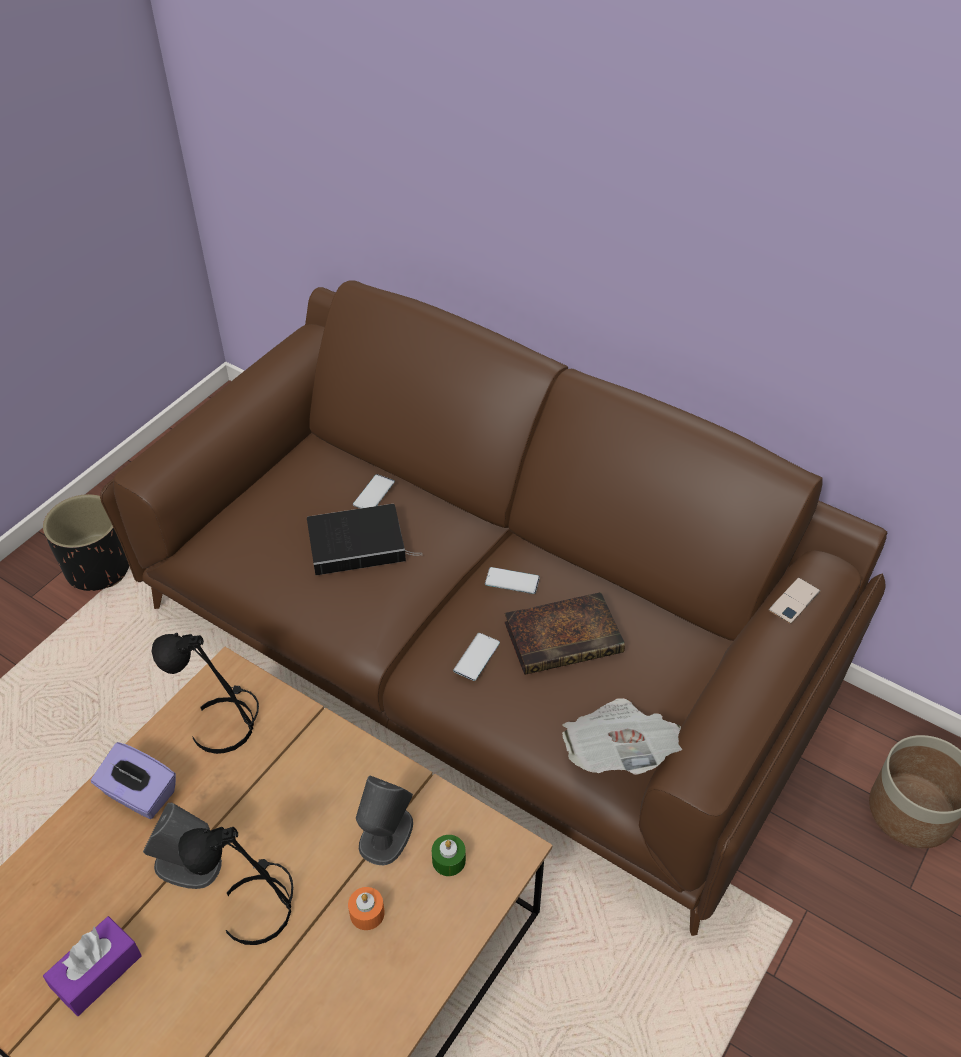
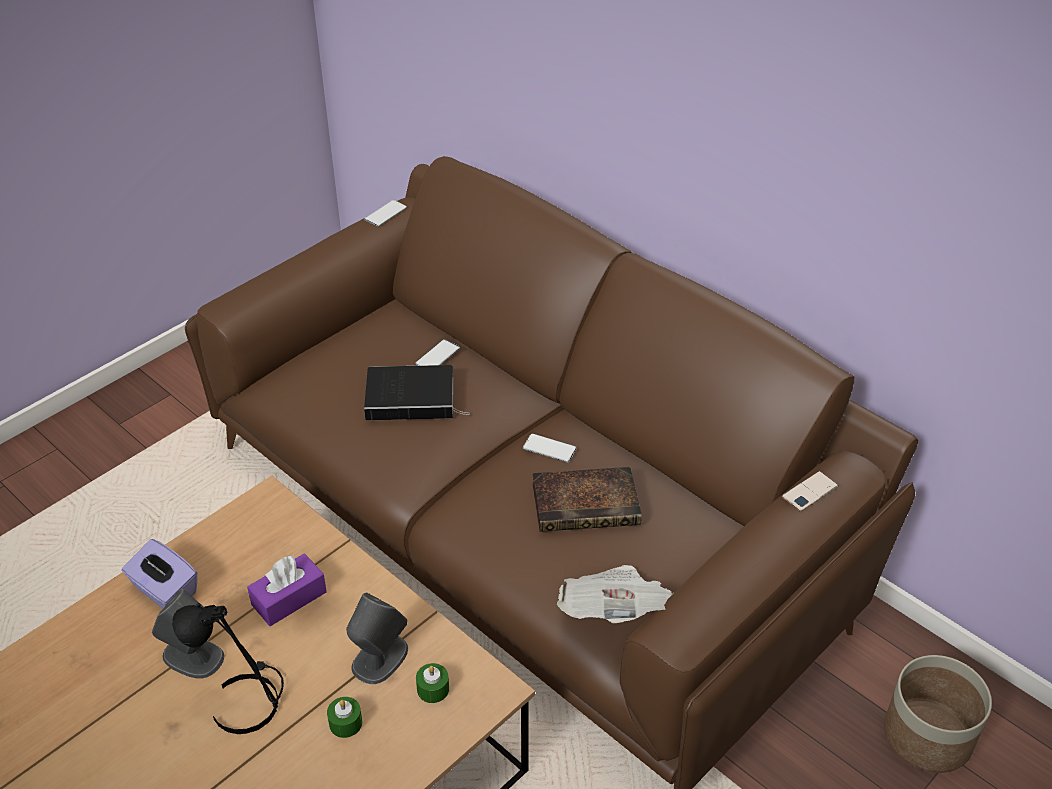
camera: 10 degrees right, 5 degrees down
black planter [43,494,129,591] -> none
purple tissue box [43,916,142,1016] -> purple tissue box moved to [247,553,327,626]
black table lamp [151,633,259,754] -> none
orange candle [348,887,385,930] -> green candle [327,697,362,738]
phone [453,633,500,681] -> phone moved to [364,200,407,226]

